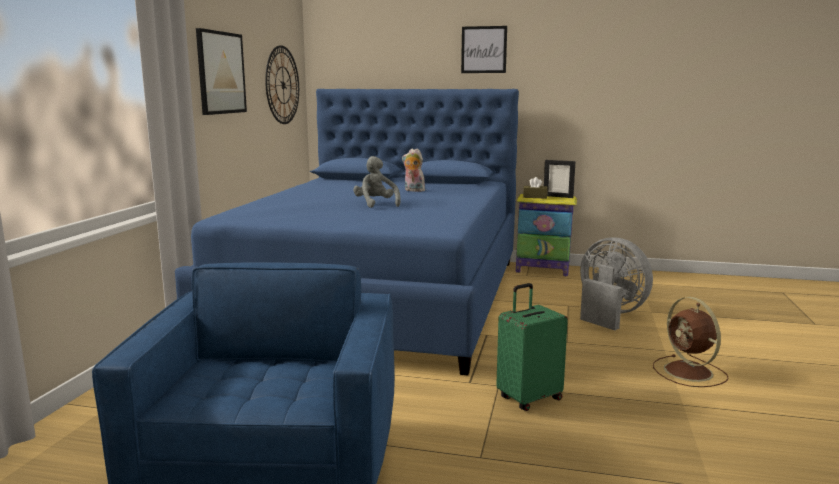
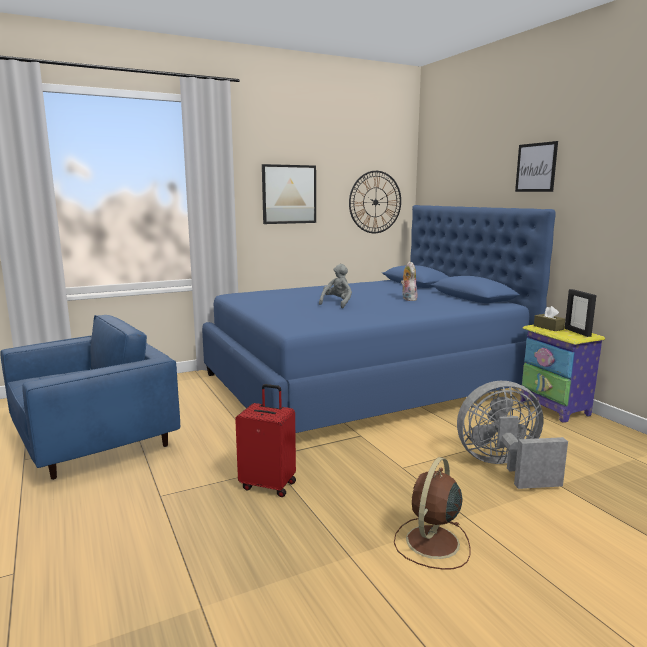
camera: 50 degrees right, 0 degrees up
green suitcase [496,283,568,411] -> red suitcase [235,384,296,497]
grey fan [580,237,653,330] -> grey fan turned 105 degrees counterclockwise [457,381,568,489]

